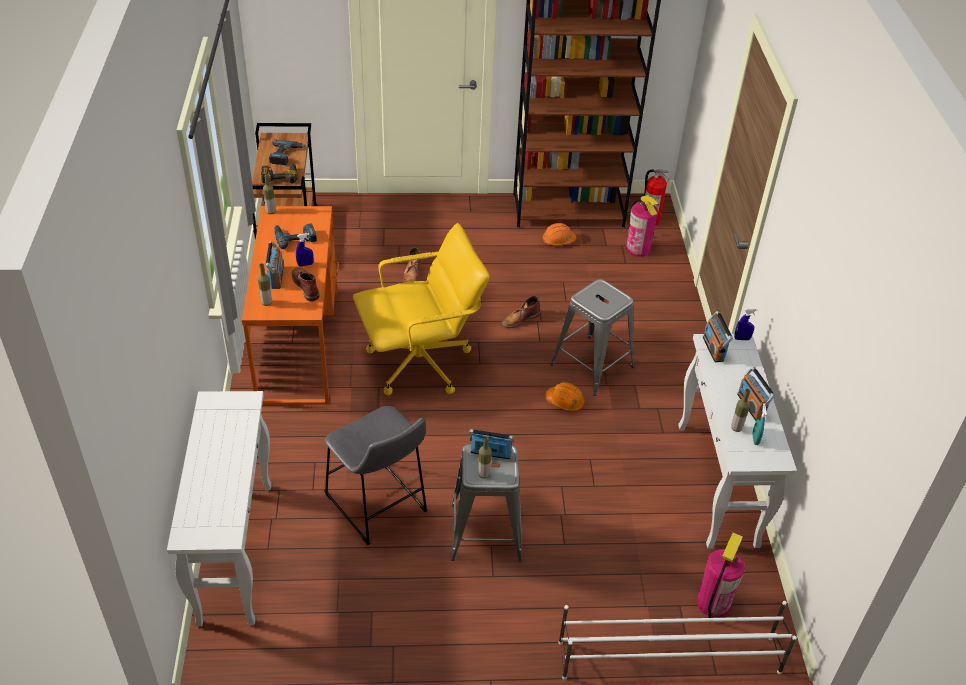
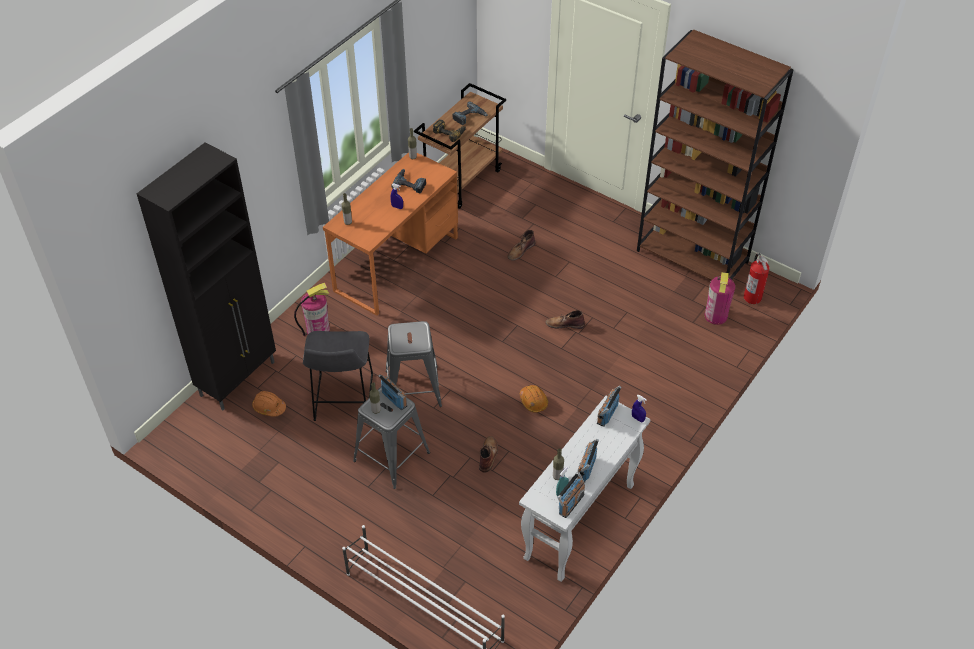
camera: 40 degrees right, 5 degrees up
white console table [167,391,272,626] -> black cabinet [137,142,276,410]
radio [266,241,284,289] -> radio moved to [557,472,585,518]
brown boot [292,268,320,301] -> brown boot moved to [479,436,498,473]
yellow office chair [353,223,490,395] -> none
orange hard hat [542,223,576,246] -> orange hard hat moved to [252,391,286,417]
grey stool [550,279,634,396] -> grey stool moved to [386,321,442,407]
fire extinguisher [697,533,745,618] -> fire extinguisher moved to [294,283,330,336]

